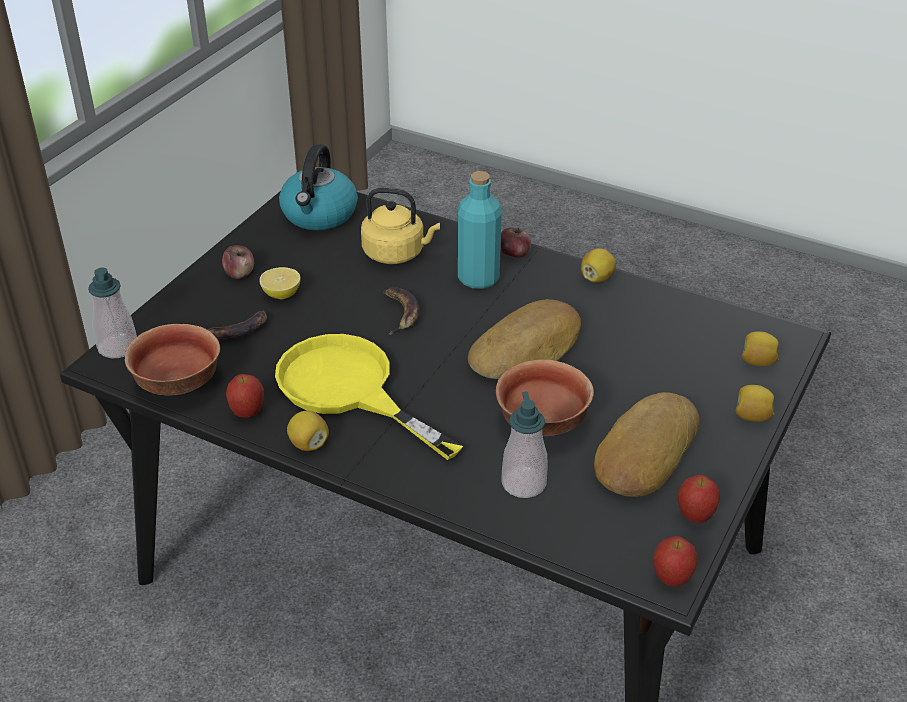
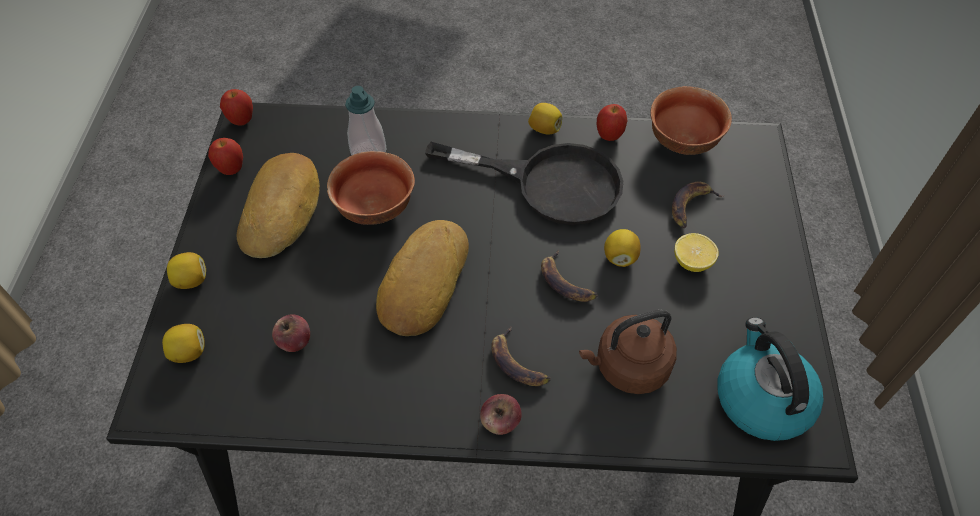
camera: 155 degrees right, 15 degrees up
soap dispenser [88,268,137,358] -> none
apple [222,245,254,279] -> apple moved to [272,314,310,352]
yellow frying pan [275,334,463,460] -> black frying pan [425,142,623,225]
yellow kettle [361,188,440,264] -> brown kettle [579,310,677,394]
turquoise bottle [458,171,501,289] -> banana [491,327,551,386]
lemon [581,248,616,283] -> lemon moved to [604,229,641,267]

